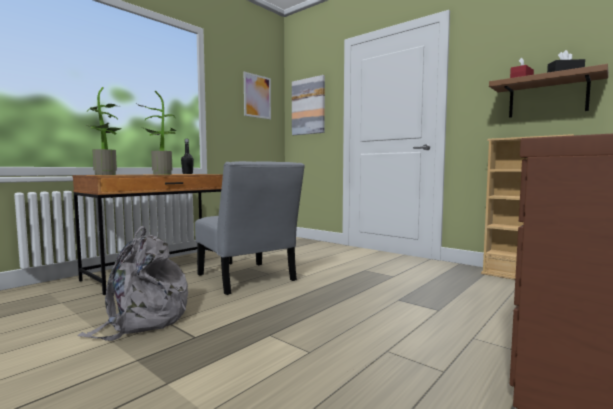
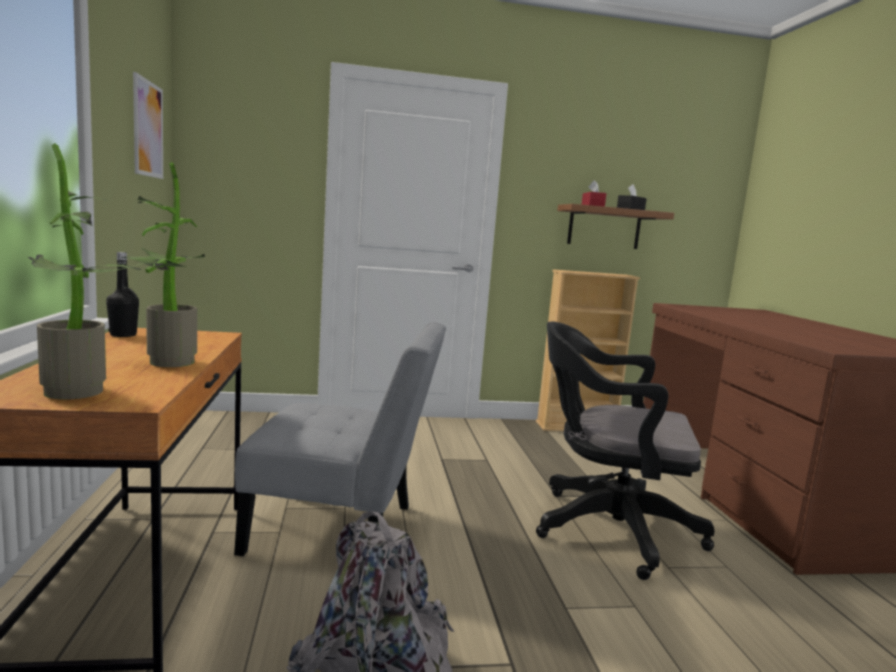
camera: 50 degrees left, 5 degrees up
picture [292,75,325,135] -> none
none -> black office chair [536,322,714,580]

